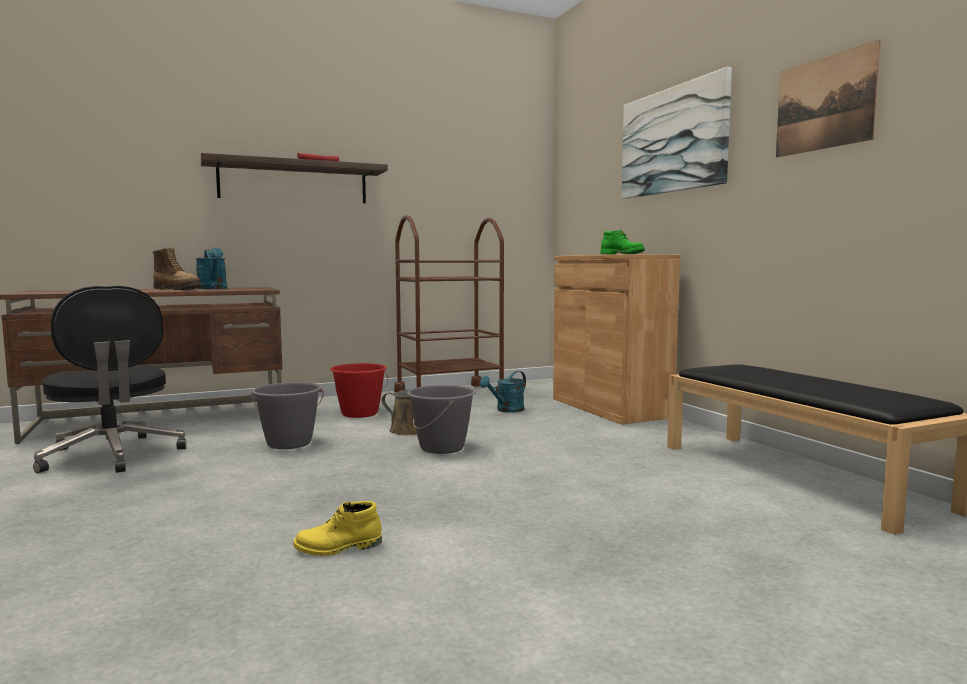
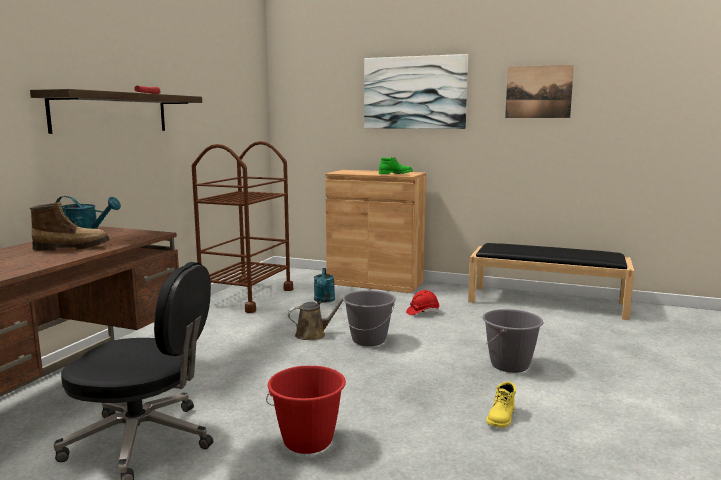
camera: 45 degrees left, 5 degrees up
grey bucket [251,382,324,449] -> grey bucket moved to [483,309,544,373]
red bucket [330,363,388,418] -> red bucket moved to [266,365,346,454]
none -> red hard hat [406,290,440,315]

